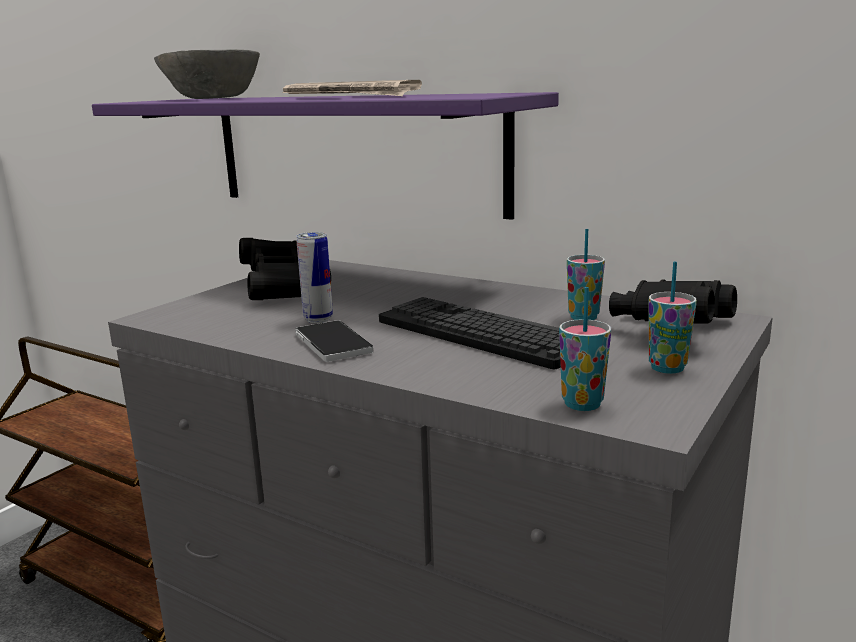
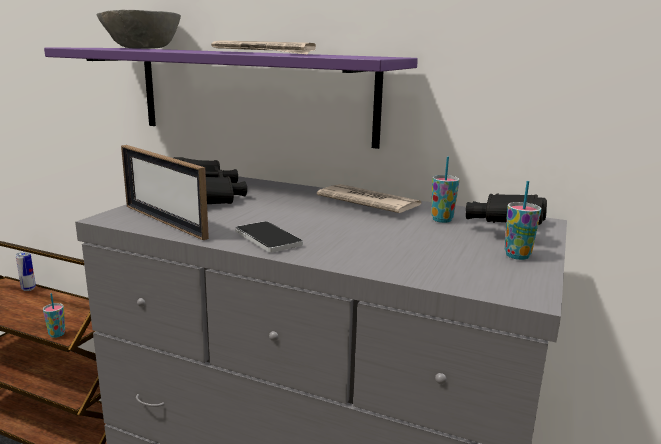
camera: 10 degrees left, 0 degrees up
can [296,232,333,323] -> can moved to [16,252,36,291]
keyboard [379,297,561,369] -> none
cup [559,287,611,411] -> cup moved to [43,293,65,338]
none -> picture frame [121,145,209,240]
none -> newspaper [317,184,422,213]

